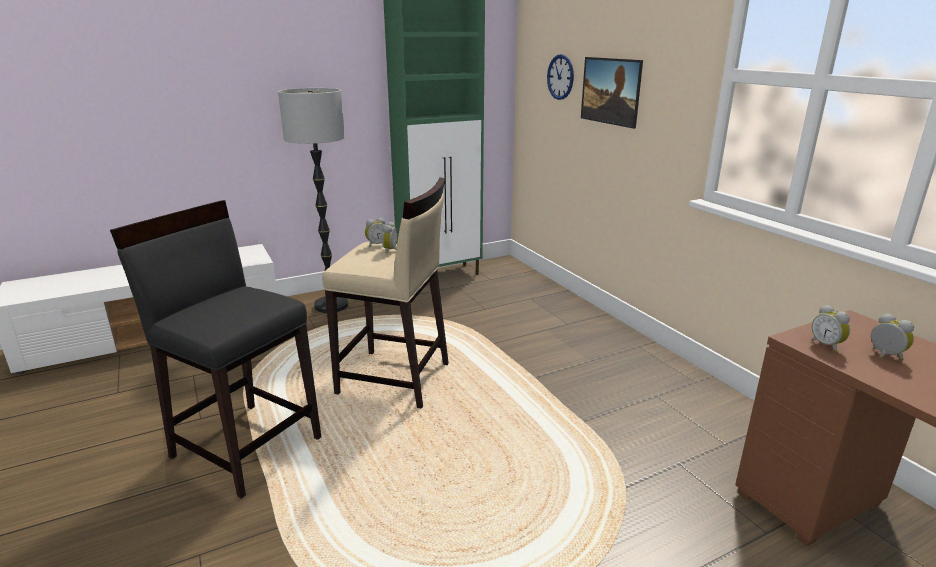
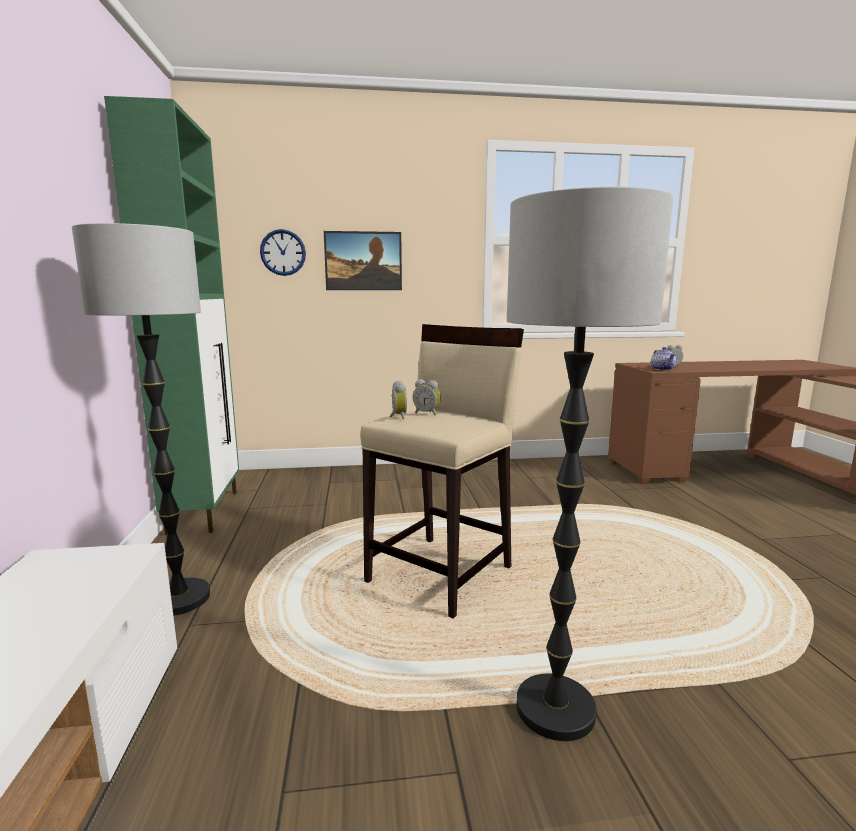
camera: 70 degrees left, 10 degrees down
black stool [110,200,321,499] -> floor lamp [507,187,673,741]
alarm clock [812,305,850,352] -> teapot [651,347,676,371]

